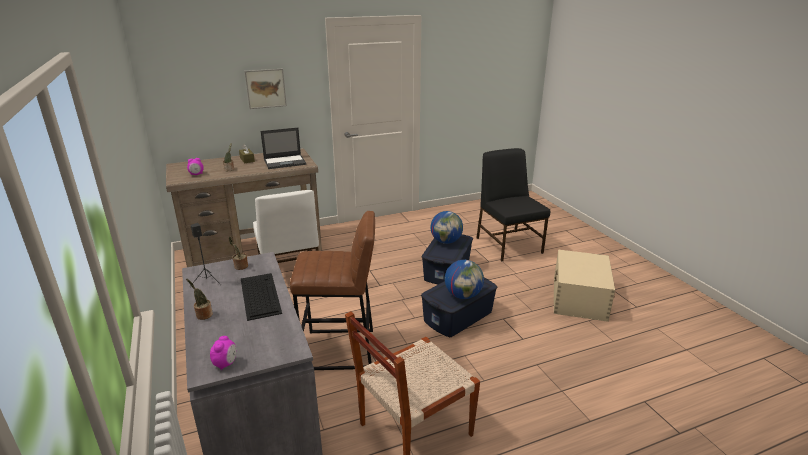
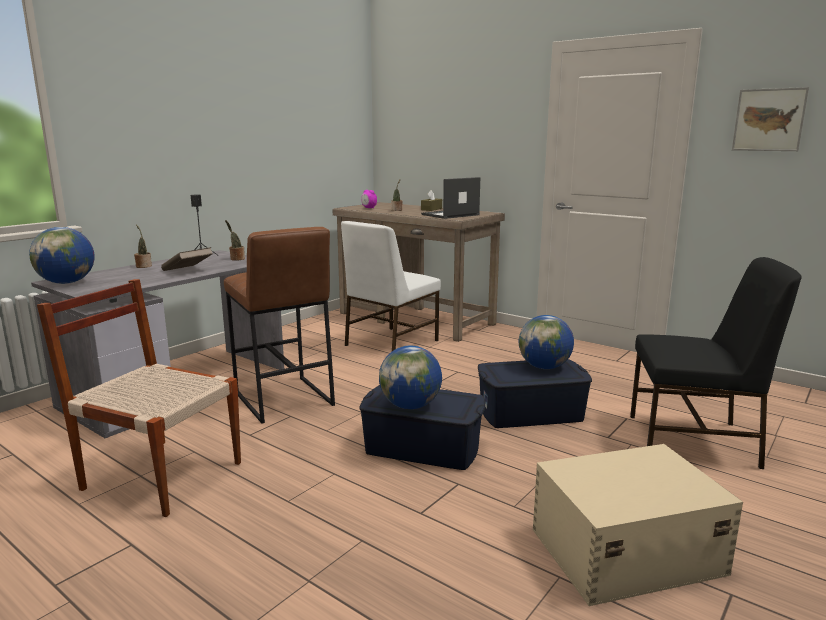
camera: 60 degrees right, 10 degrees down
alarm clock [210,336,236,370] -> globe [29,227,95,284]
keyboard [241,273,282,321] -> brown book [161,247,213,271]
picture [244,69,287,109] -> picture moved to [732,87,809,151]
laptop [260,128,306,169] -> laptop turned 105 degrees clockwise [421,177,480,219]
black chair [477,148,550,261] -> black chair turned 60 degrees clockwise [630,257,802,469]

